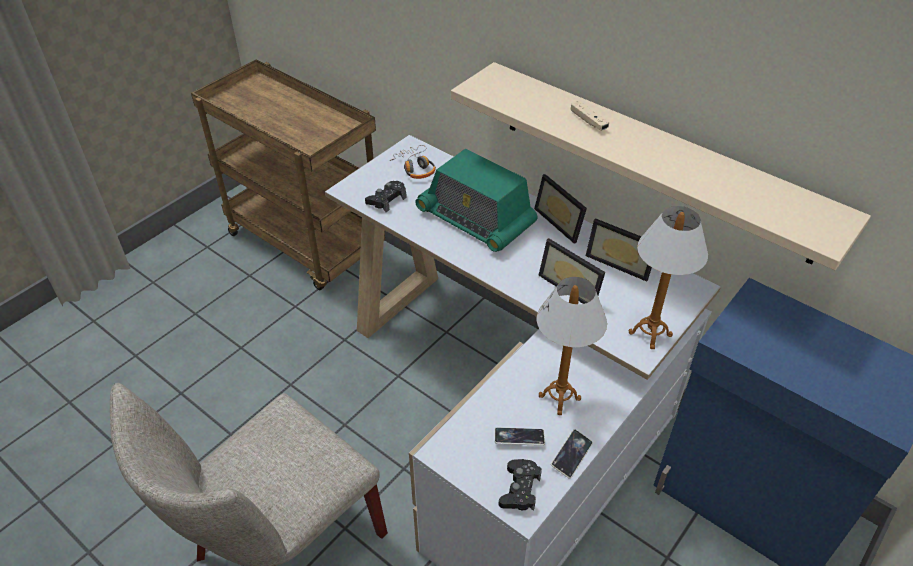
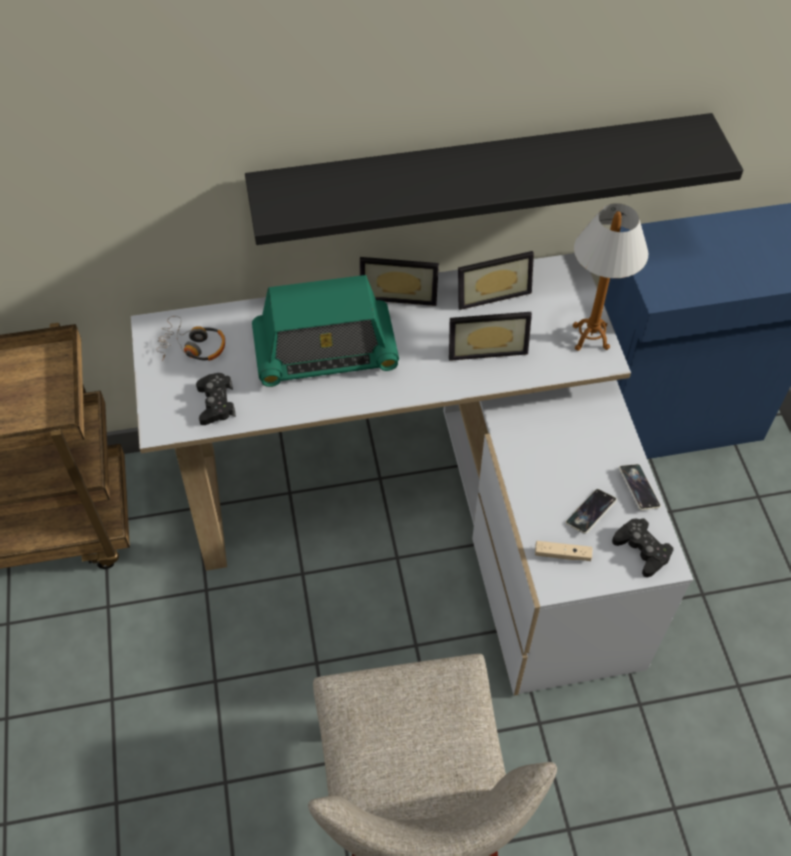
camera: 50 degrees left, 10 degrees up
beige shelf [451,62,871,270] -> black shelf [245,113,743,245]
table lamp [537,277,607,415] -> none
beige game controller [571,101,609,131] -> beige game controller moved to [535,541,592,561]

